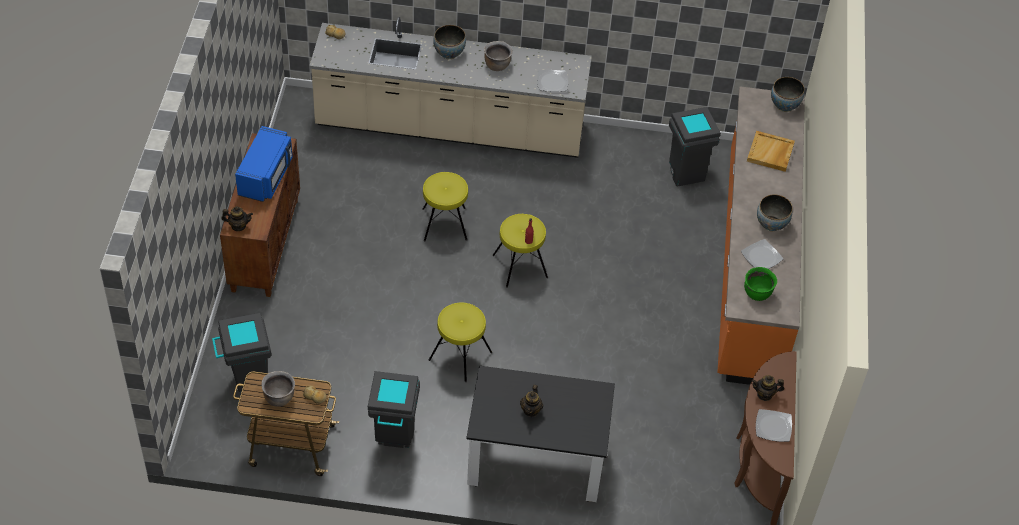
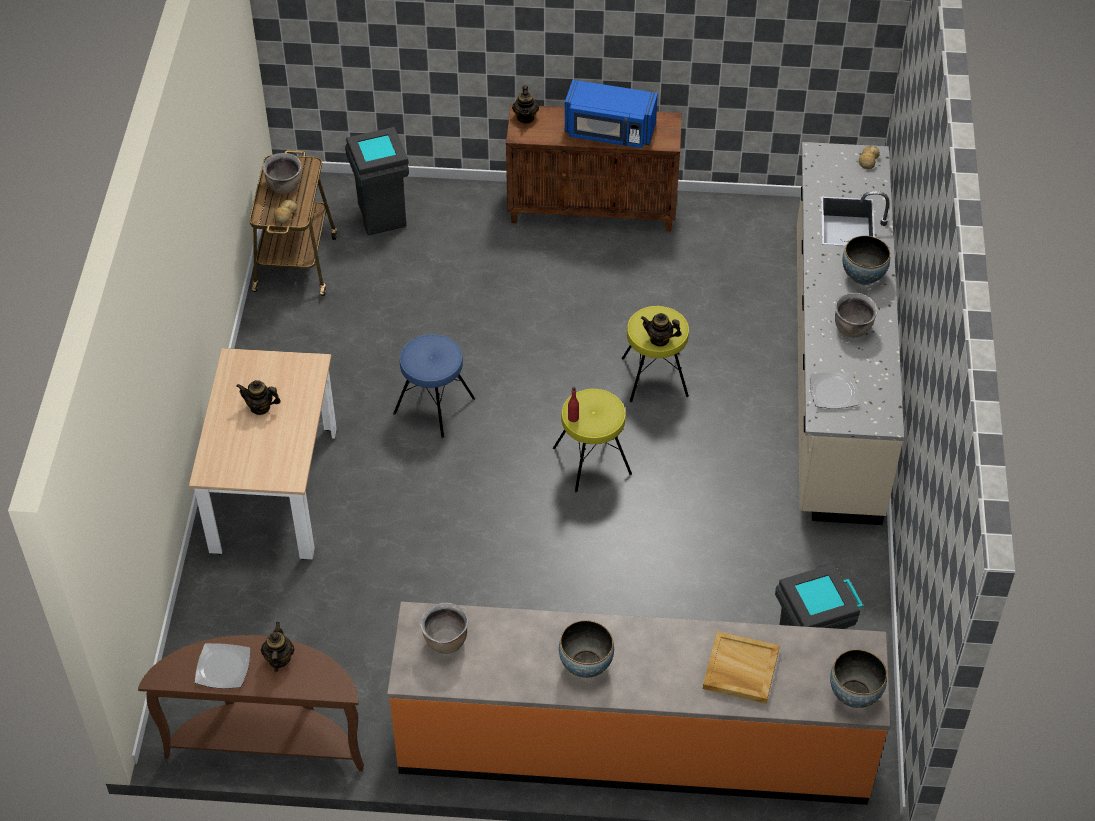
camera: 90 degrees right, 0 degrees up
grey trash can [368,371,420,448] -> none
yellow stool [429,302,492,382] -> blue stool [393,334,475,438]
black dining table [466,366,615,502] -> beige dining table [189,348,337,560]
plate [741,239,784,269] -> none
green cooking pot [744,267,777,301] -> brown cooking pot [420,603,468,654]
none -> teapot [641,313,682,347]

